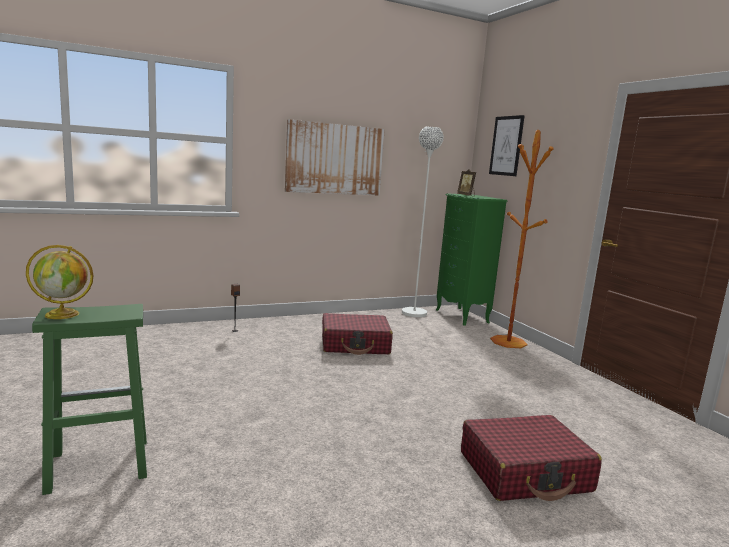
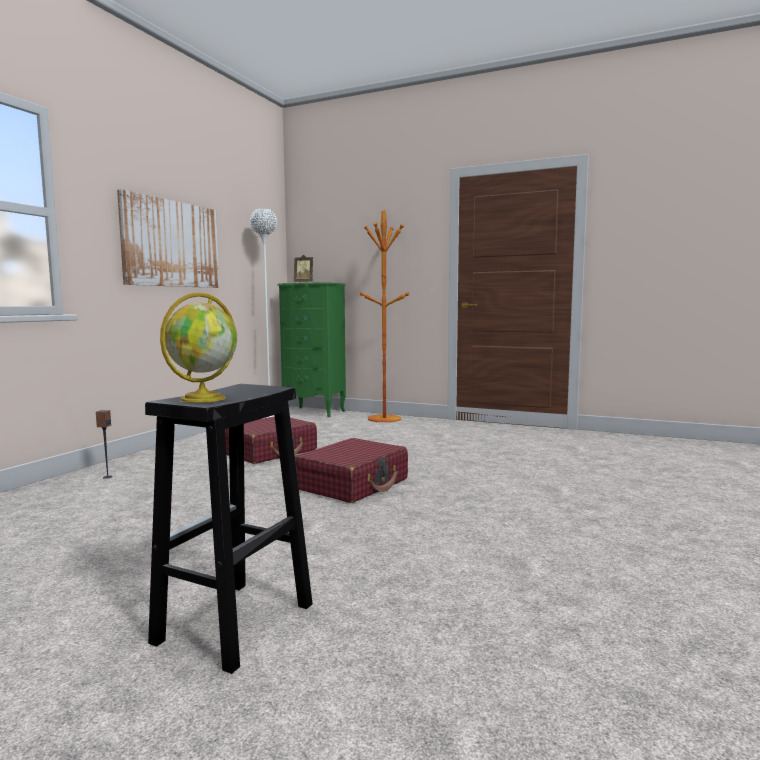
camera: 40 degrees left, 5 degrees down
green stool [32,304,147,495] -> black stool [145,384,313,674]
red suitcase [461,415,602,501] -> red suitcase moved to [295,438,408,503]
picture [489,115,525,176] -> none

